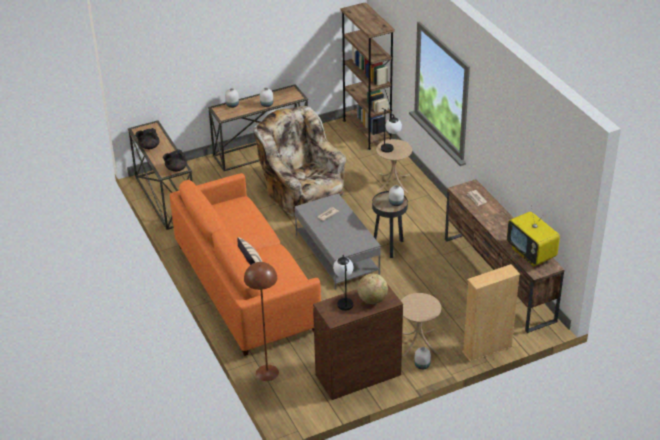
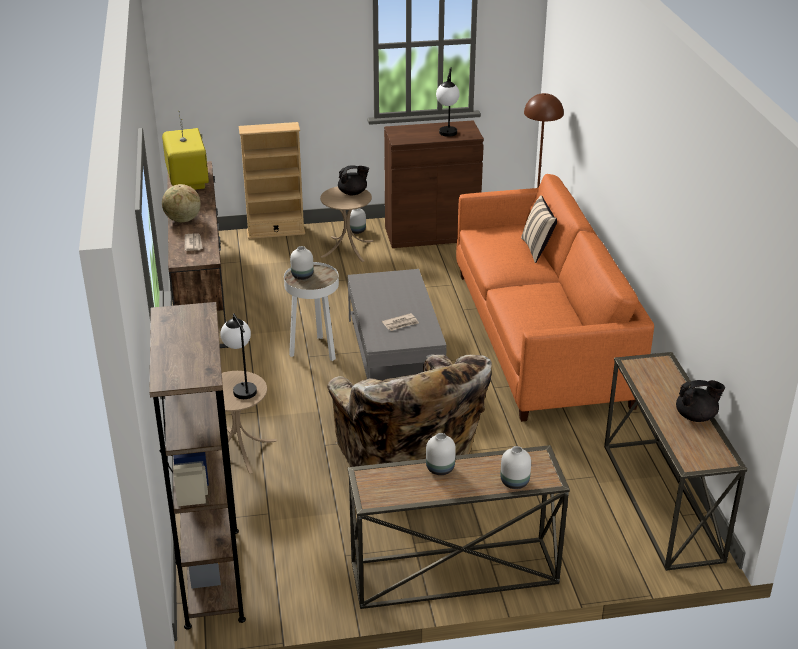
camera: 165 degrees left, 5 degrees down
black teapot [163,149,187,172] -> black teapot moved to [338,165,369,195]
globe [357,274,388,304] -> globe moved to [162,184,201,222]
black side table [372,191,408,258] -> white side table [284,262,339,361]

